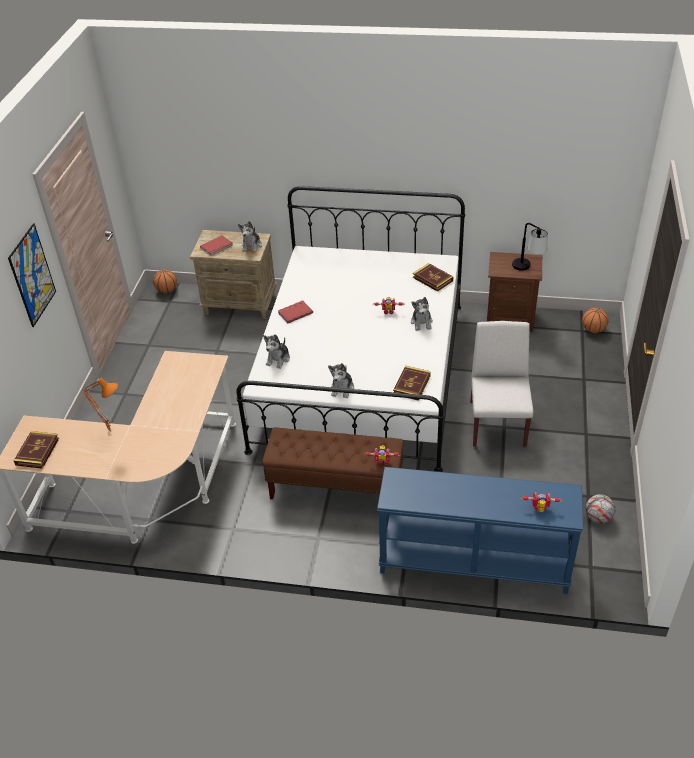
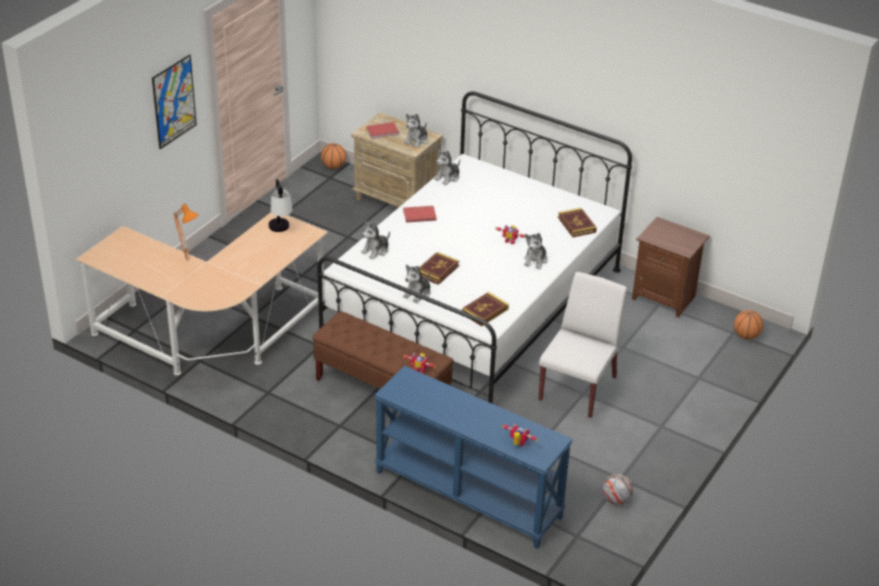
camera: 20 degrees right, 5 degrees down
book [13,431,59,469] -> book moved to [419,252,459,285]
table lamp [512,223,548,271] -> table lamp moved to [269,179,293,232]
none -> plush toy [434,150,460,185]

